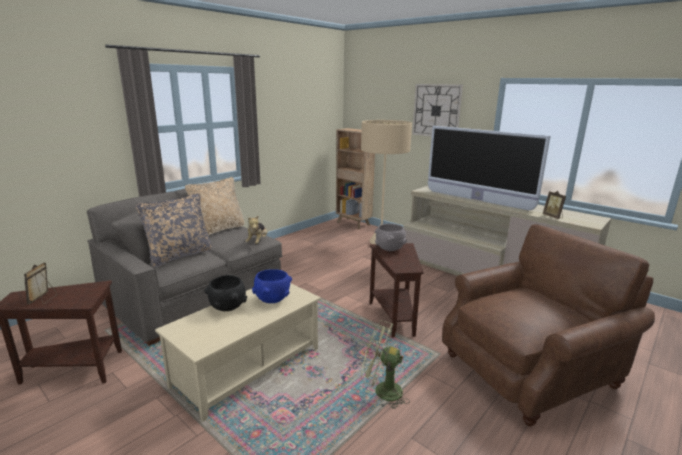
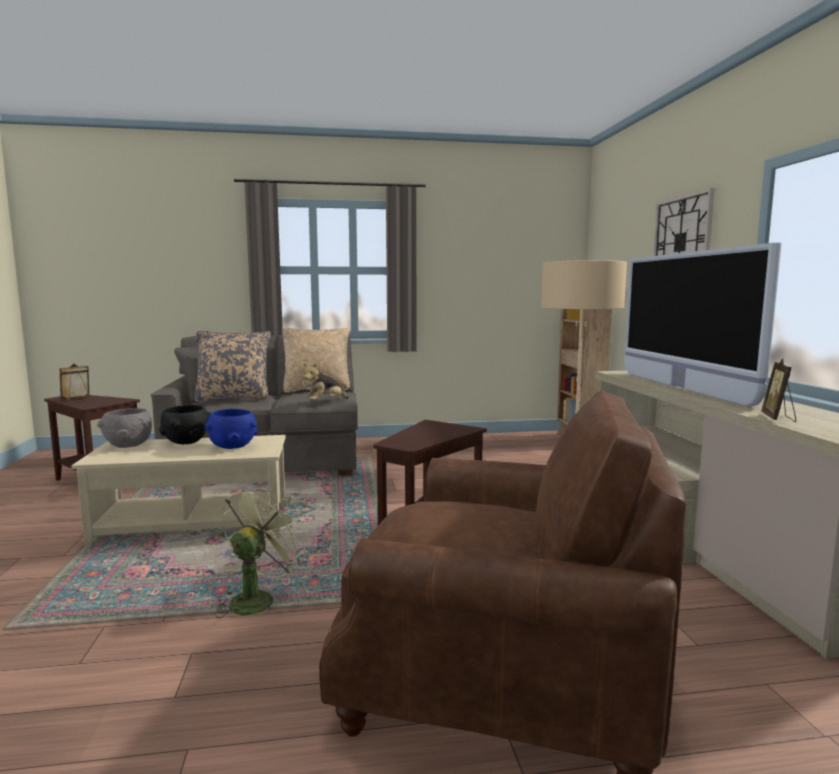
camera: 40 degrees right, 10 degrees down
green fan [361,320,410,409] -> green fan turned 60 degrees clockwise [215,486,306,618]
grey bowl [375,224,407,251] -> grey bowl moved to [97,408,152,448]

